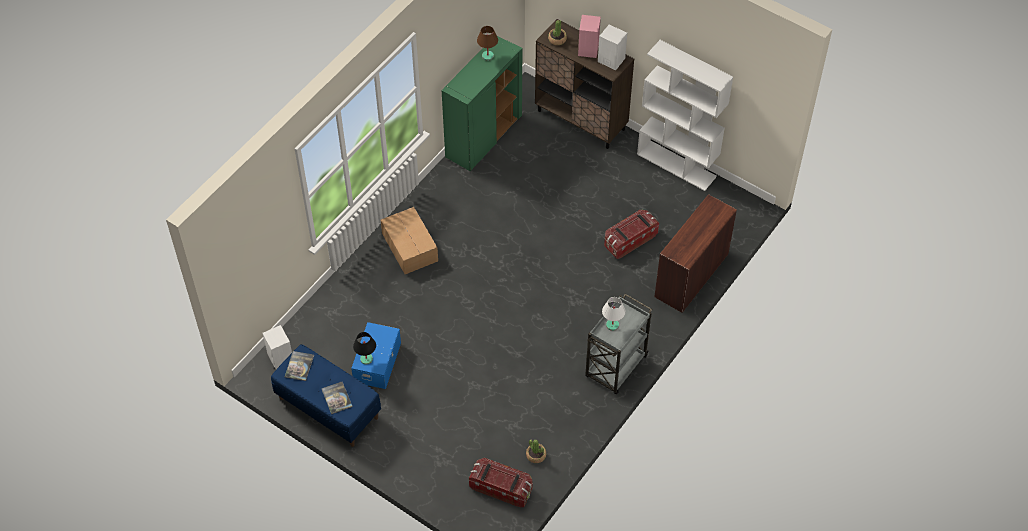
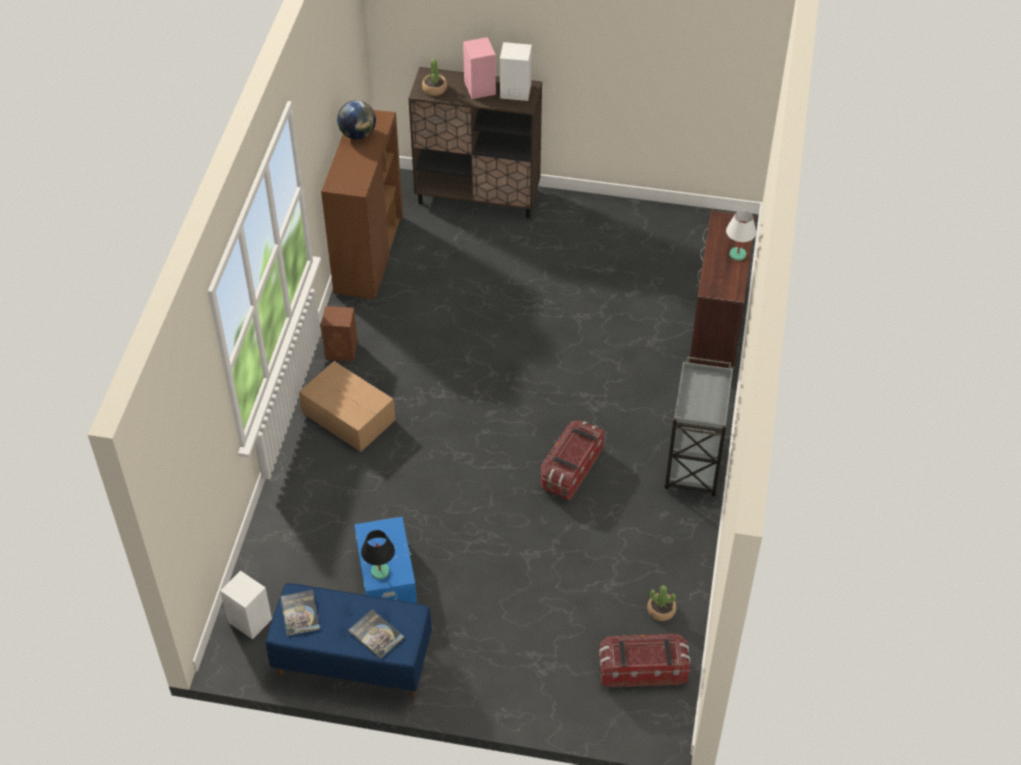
camera: 25 degrees left, 5 degrees down
green cabinet [442,36,522,171] -> brown cabinet [321,110,403,299]
brown table lamp [477,26,498,61] -> globe [337,100,376,139]
white table lamp [602,297,626,331] -> white table lamp moved to [726,210,757,261]
storage box [604,210,659,259] -> storage box moved to [540,420,605,500]
white bookcase [637,40,733,191] -> none
none -> brown speaker [321,306,358,361]

